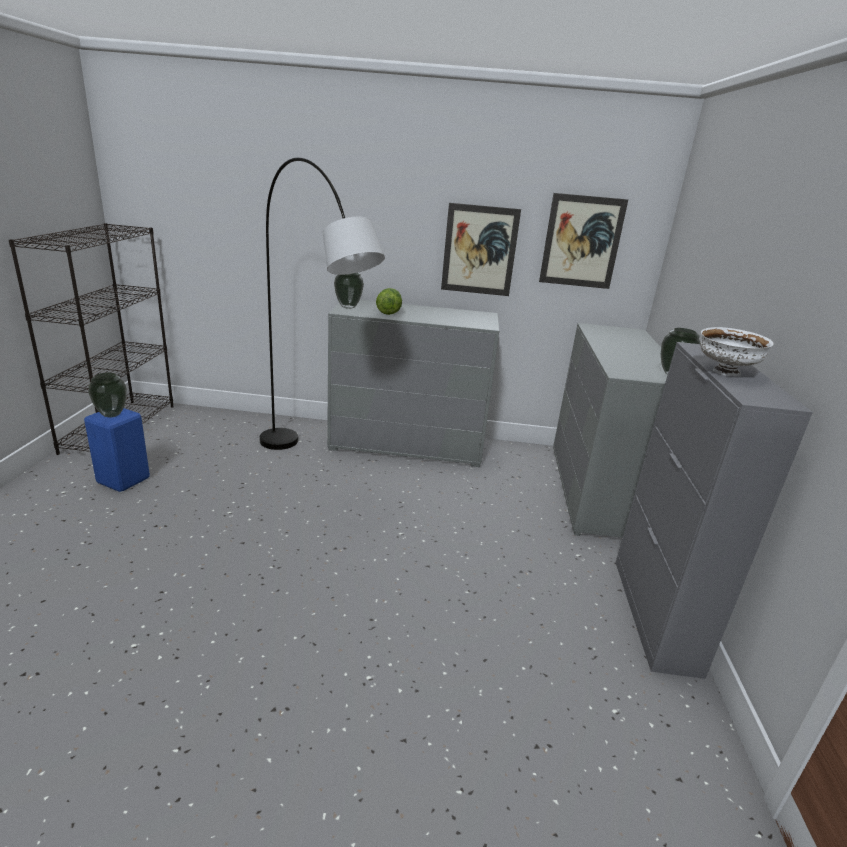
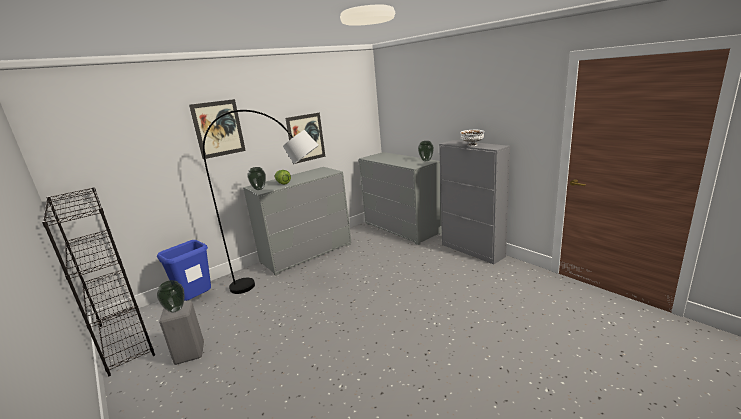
camera: 40 degrees left, 5 degrees down
blue stool [84,408,150,492] -> grey stool [159,301,204,365]
picture [539,193,628,289] -> picture moved to [189,99,246,159]
none -> blue trash can [157,240,211,301]

